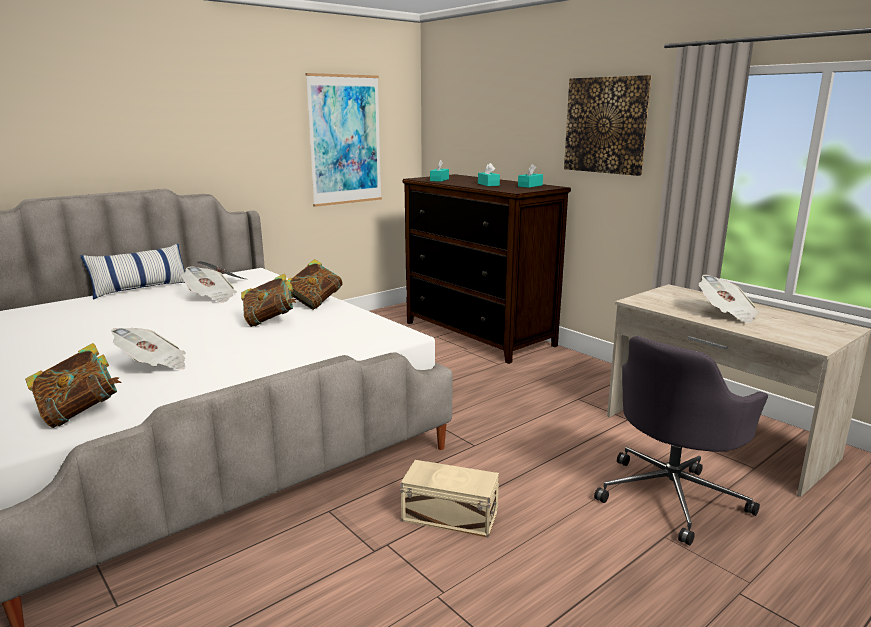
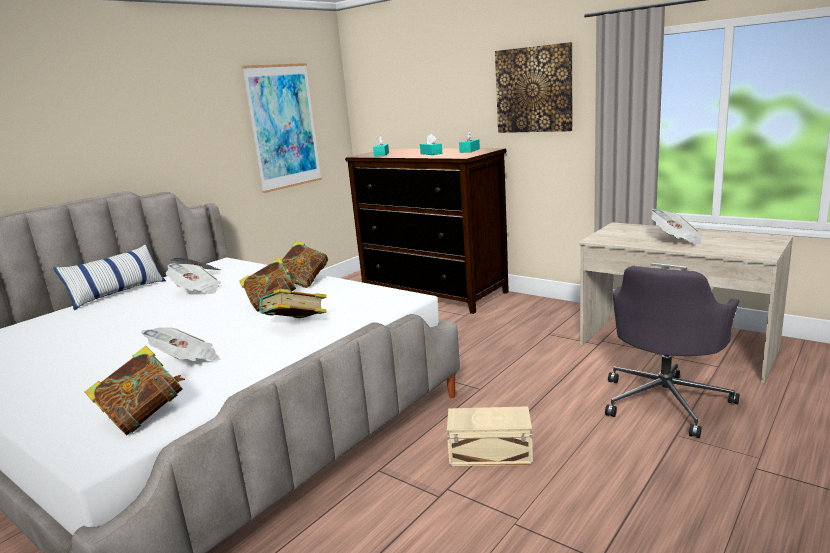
camera: 10 degrees left, 0 degrees up
none -> book [257,289,327,318]

